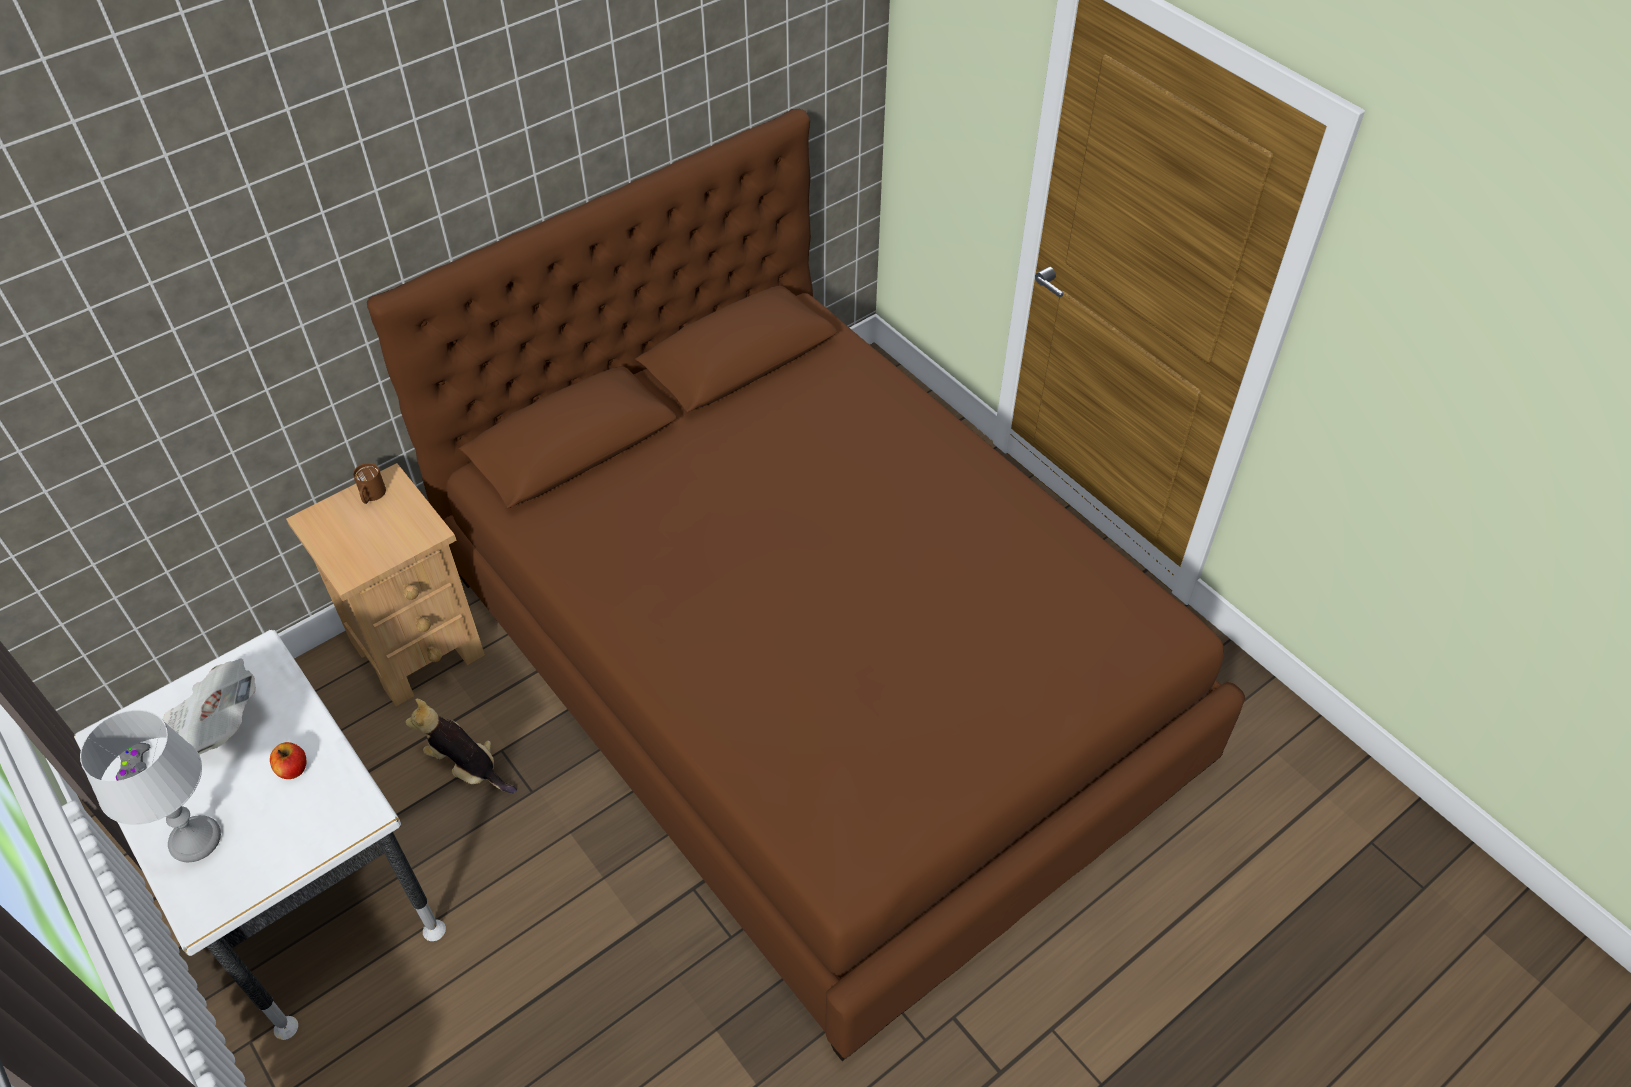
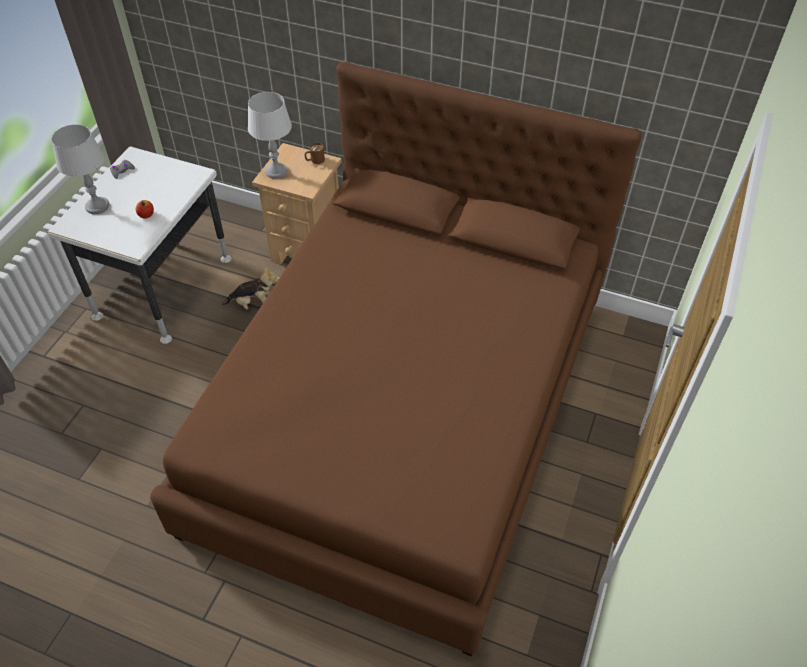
camera: 60 degrees right, 0 degrees up
newspaper [162,658,256,755] -> none
plush toy [405,699,517,793] -> plush toy turned 90 degrees clockwise [222,265,280,309]
none -> grey table lamp [248,92,292,179]

